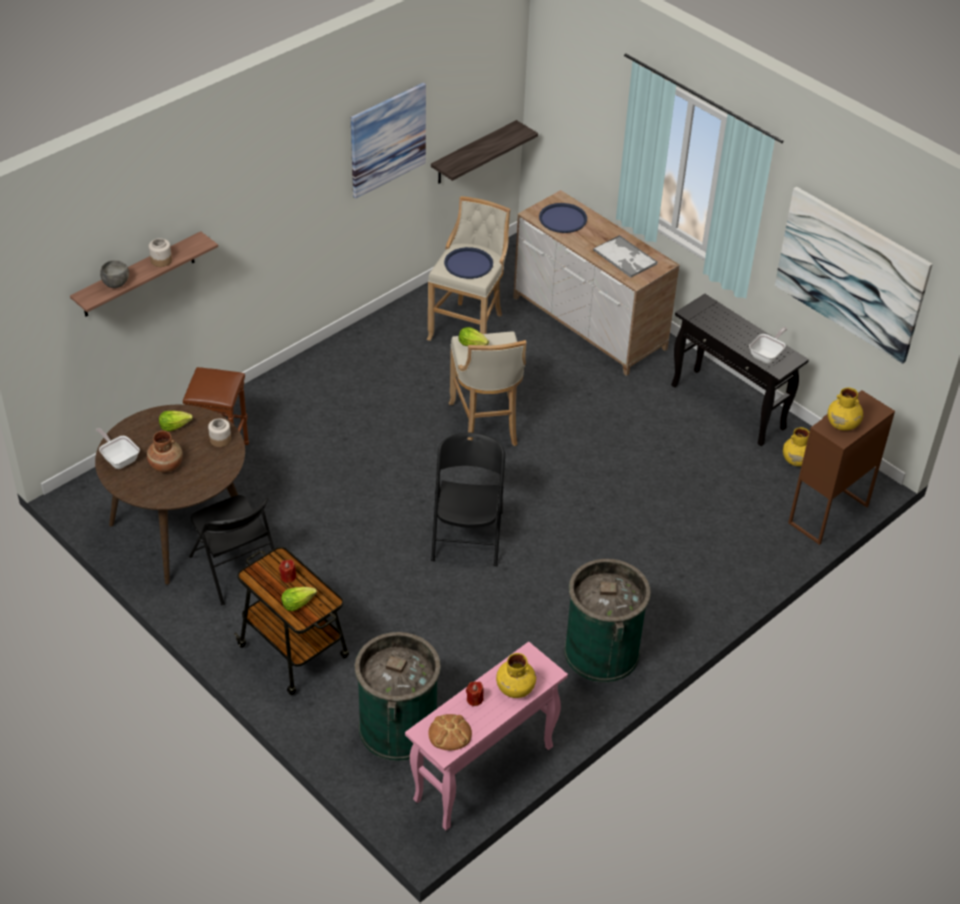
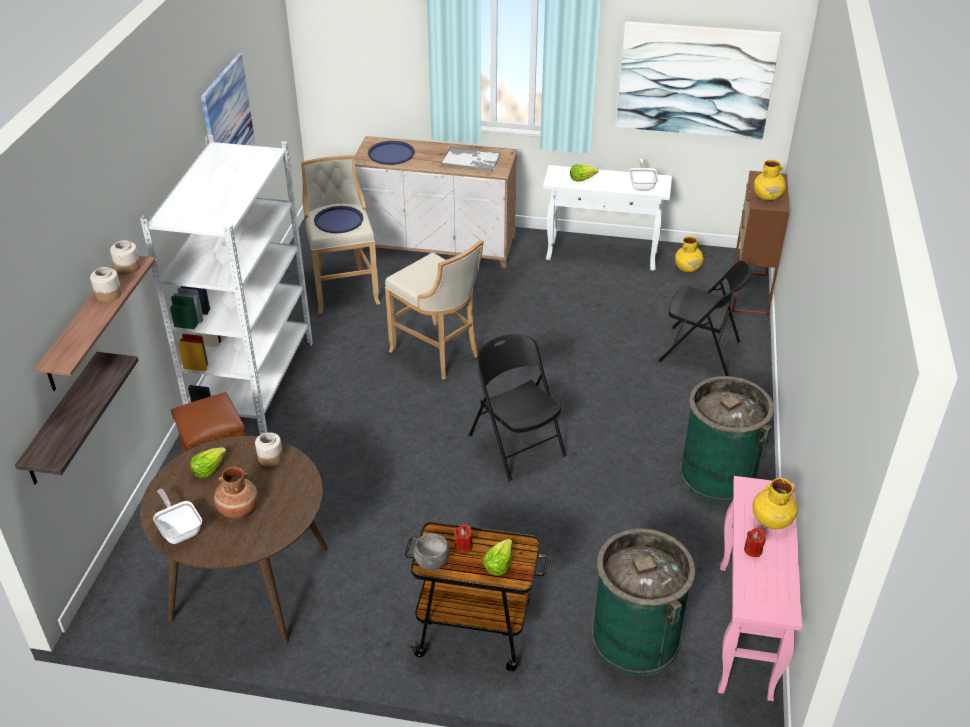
camera: 35 degrees left, 5 degrees down
frying pan [96,428,140,469] -> frying pan turned 45 degrees clockwise [153,489,202,544]
grey bowl [100,260,129,288] -> grey bowl moved to [413,534,449,571]
black chair [189,495,278,606] -> black chair moved to [658,261,752,376]
bread [428,714,472,751] -> none
shelf [431,120,538,184] -> shelf moved to [15,352,139,485]
lettuce [458,327,489,346] -> lettuce moved to [570,164,598,181]
black console table [671,294,809,446] -> white console table [543,165,672,271]
none -> jar [110,240,141,274]
none -> white bookcase [140,135,313,435]

